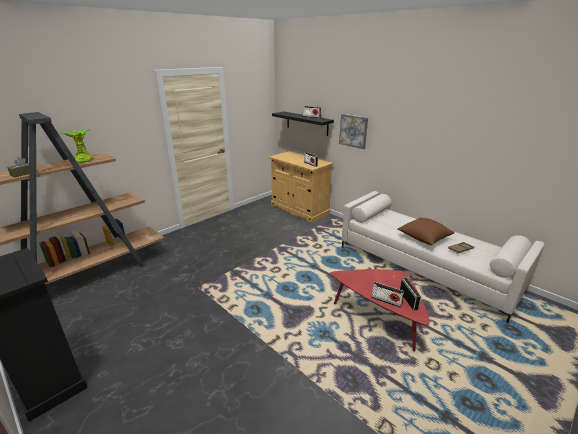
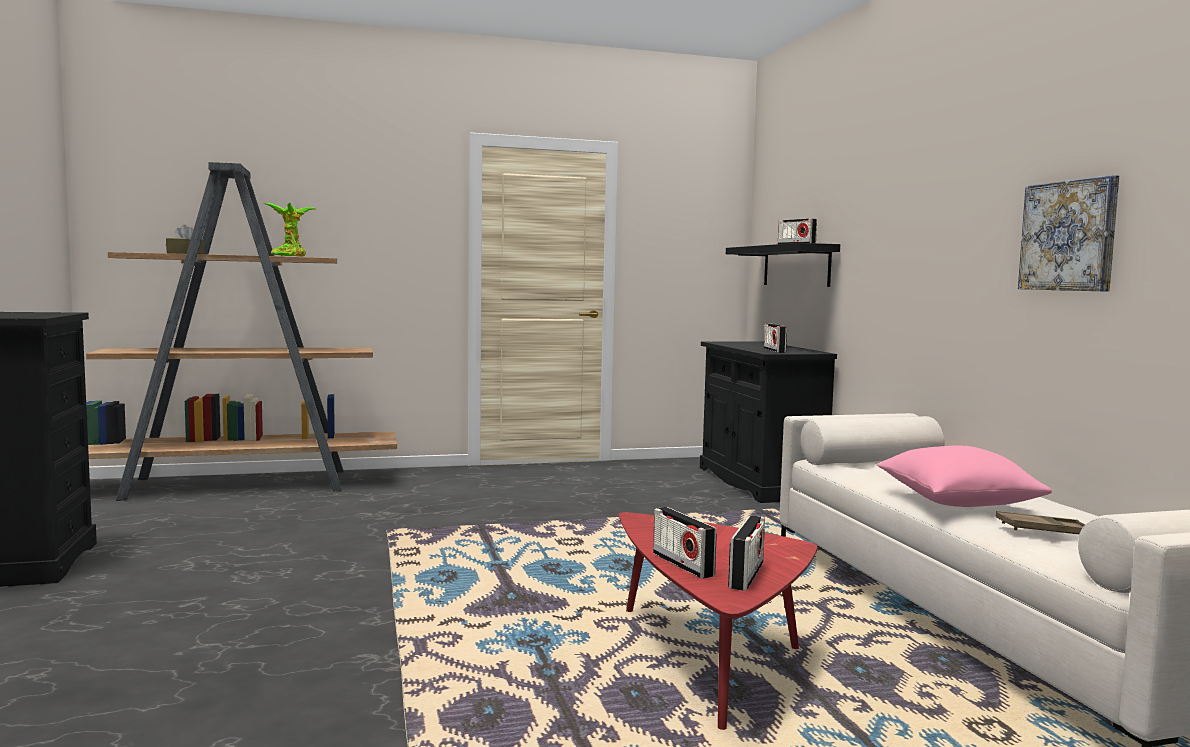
camera: 30 degrees right, 20 degrees down
beige cabinet [269,151,333,223] -> black cabinet [700,342,837,503]
picture [339,114,368,149] -> picture moved to [1018,175,1119,292]
brown pillow [398,218,455,245] -> pink pillow [877,445,1052,507]

